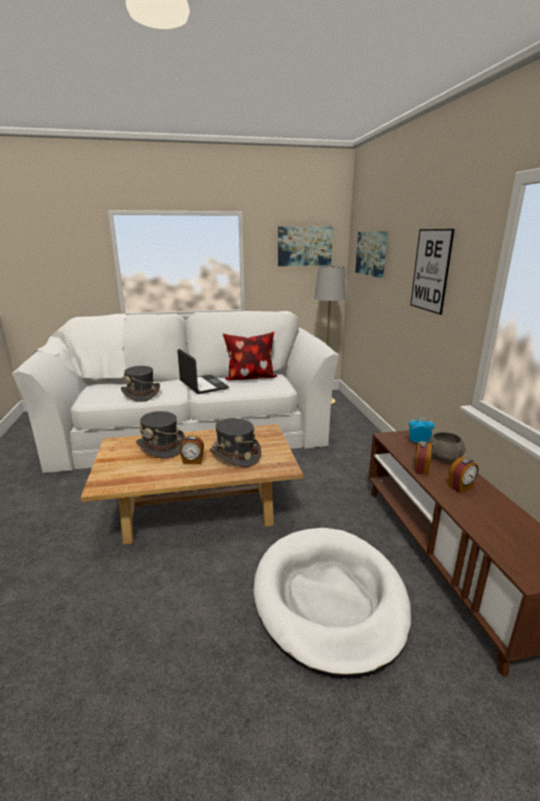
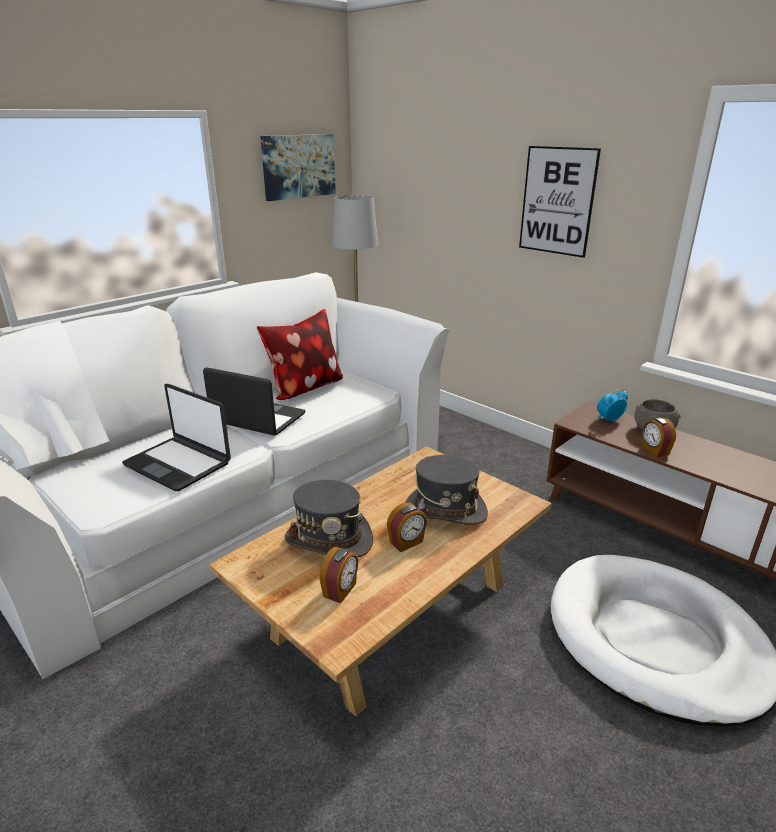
camera: 35 degrees left, 5 degrees up
grey hat [121,366,160,402] -> laptop [122,384,231,491]
picture [355,231,387,278] -> none
alarm clock [448,457,479,493] -> alarm clock moved to [319,547,358,603]

